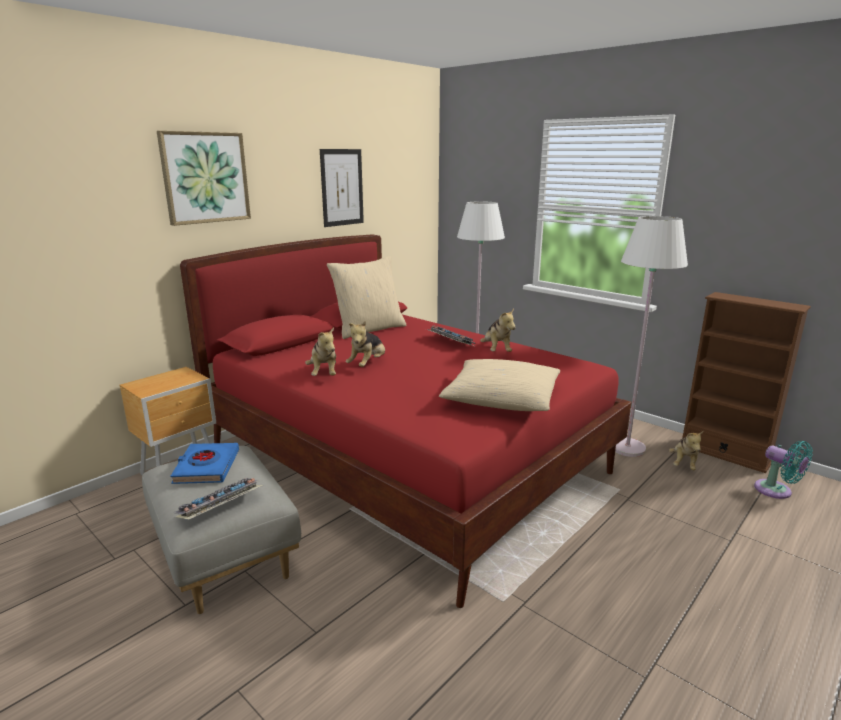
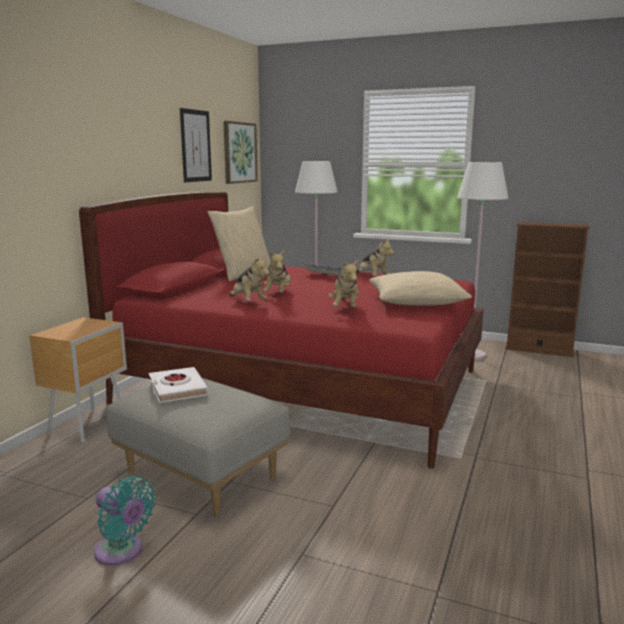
camera: 20 degrees left, 5 degrees down
picture [157,131,251,226] -> picture moved to [223,121,258,184]
blue book [170,443,239,484] -> white book [149,367,209,403]
keyboard [173,478,264,520] -> none
plush toy [669,430,704,470] -> plush toy moved to [328,259,359,308]
turquoise fan [754,441,813,499] -> turquoise fan moved to [94,476,156,566]

